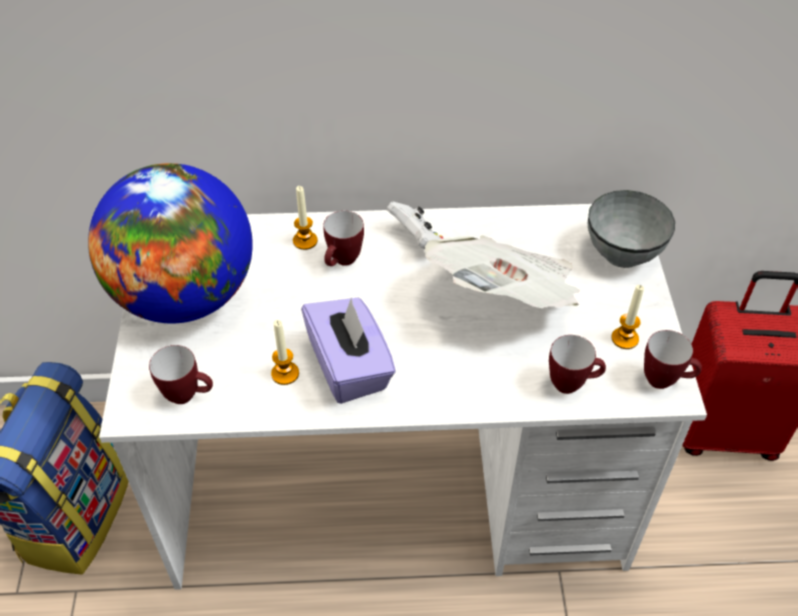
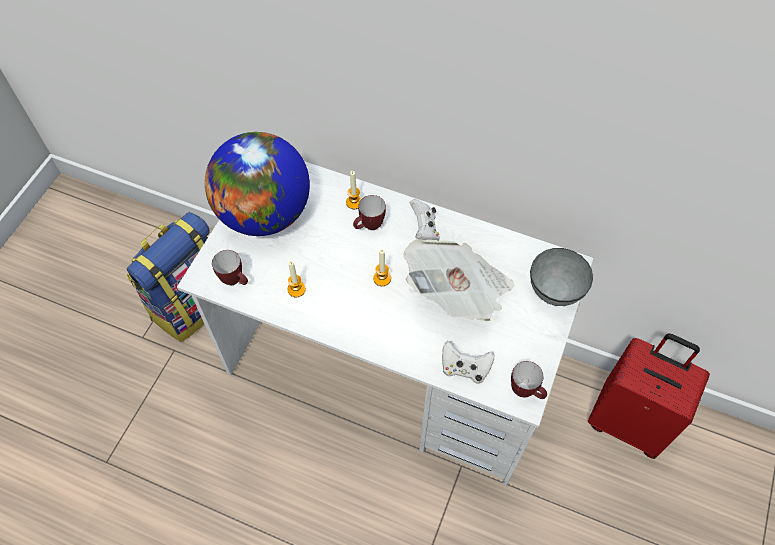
camera: 25 degrees right, 10 degrees up
purple tissue box [301,297,396,404] -> none
mug [549,335,606,394] -> white game controller [442,341,494,384]
candle [611,285,644,349] -> candle moved to [373,250,391,286]

